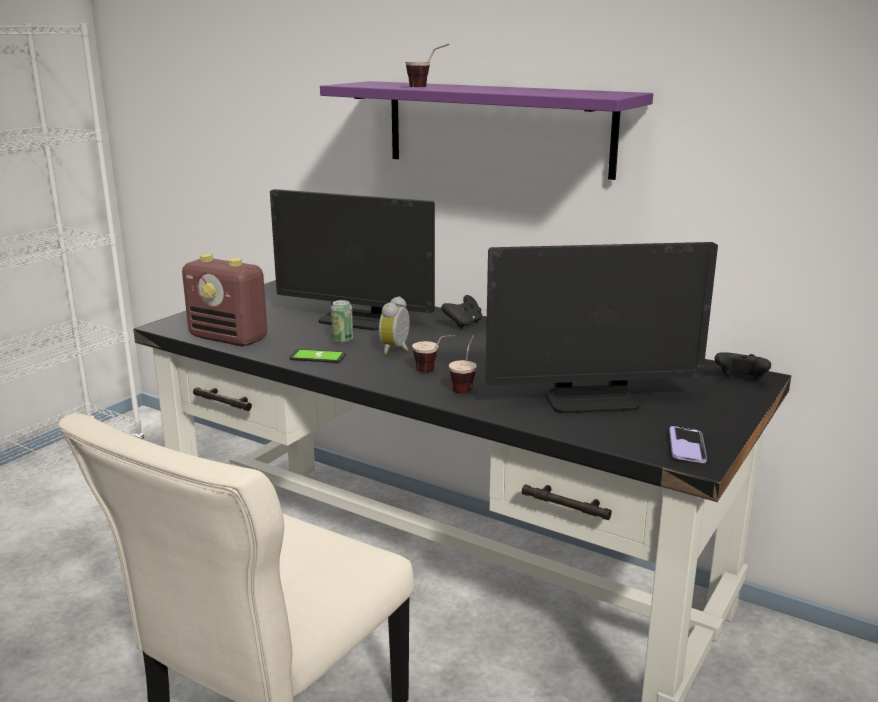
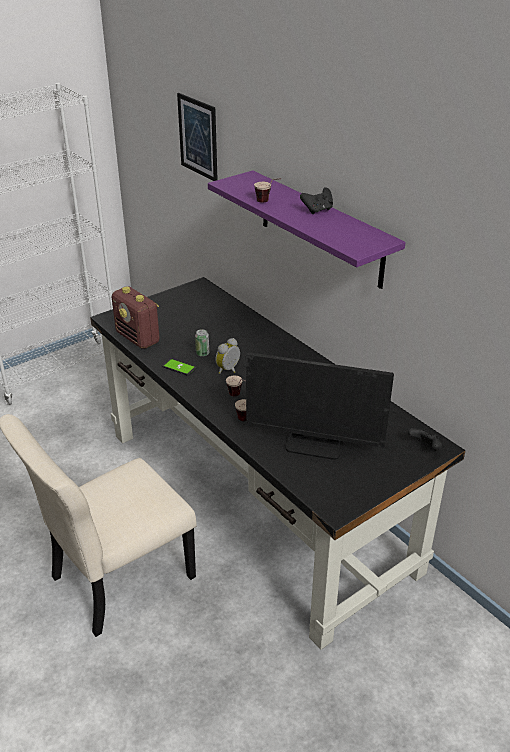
camera: 20 degrees right, 15 degrees up
monitor [270,189,435,330] -> none
black game controller [441,295,482,329] -> black game controller moved to [300,187,333,214]
phone [669,426,707,463] -> none
none -> picture [177,93,218,181]

